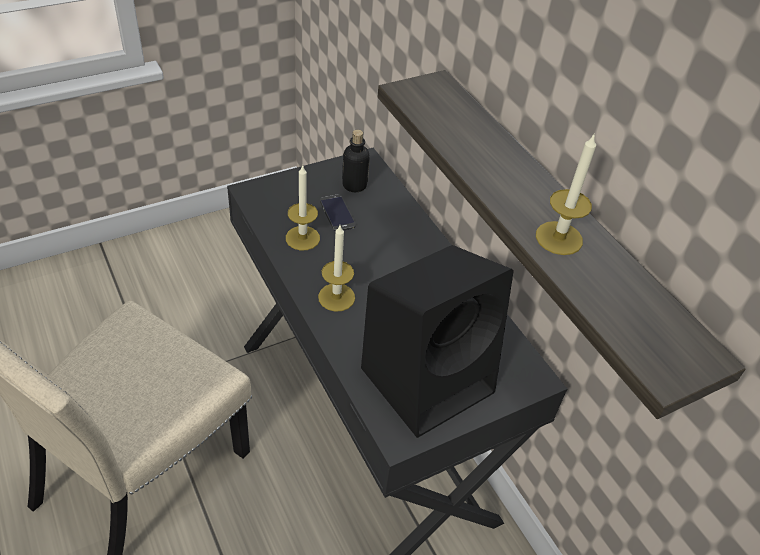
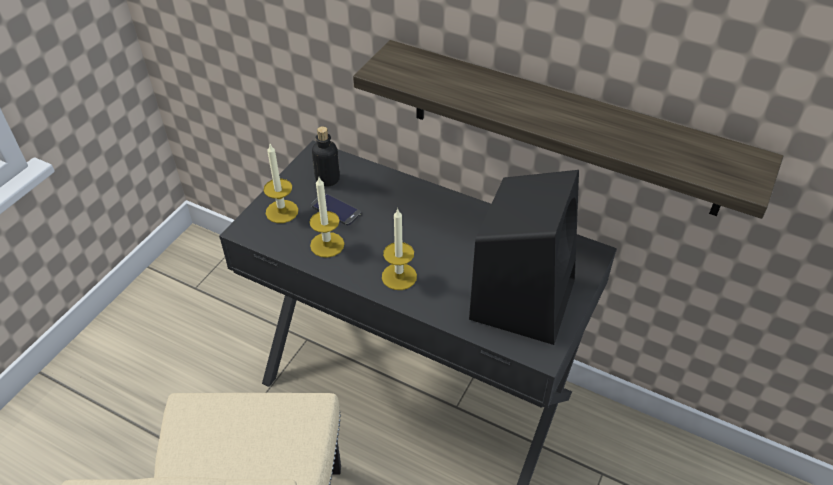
camera: 30 degrees left, 0 degrees up
candle [536,133,596,255] -> candle moved to [263,144,298,223]

